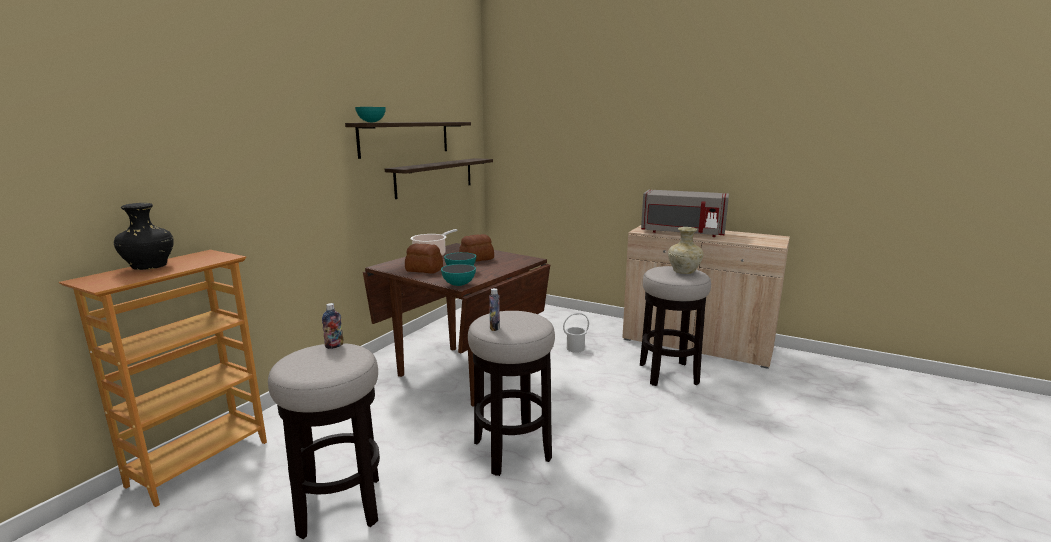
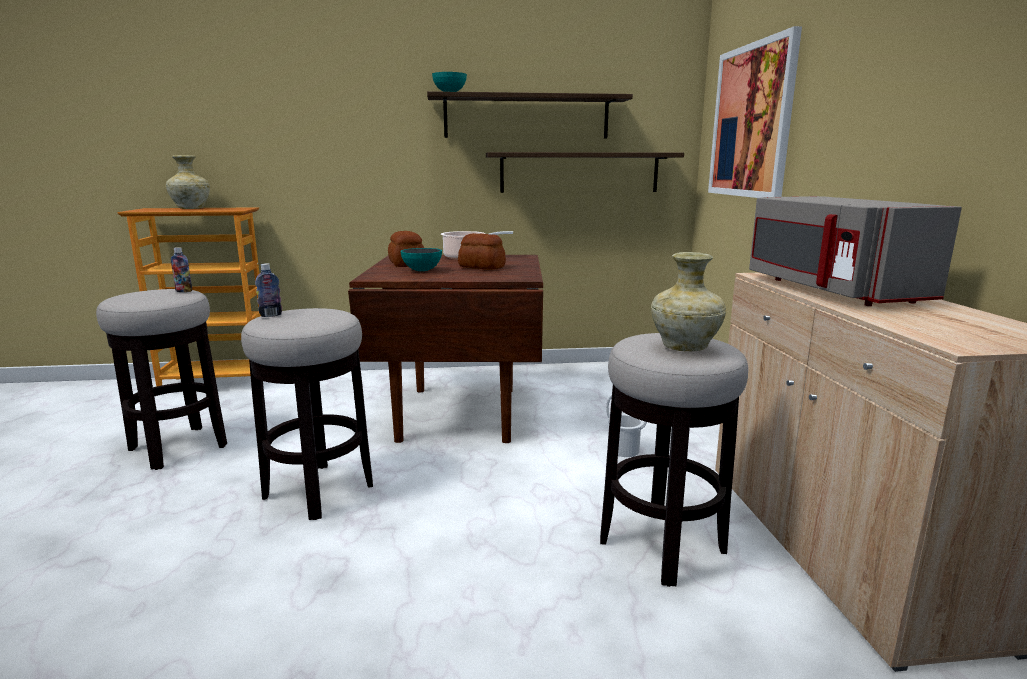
camera: 55 degrees right, 0 degrees up
black vase [114,203,174,270] -> beige vase [166,155,210,209]
bowl [441,264,476,286] -> none
none -> picture [708,26,802,198]

